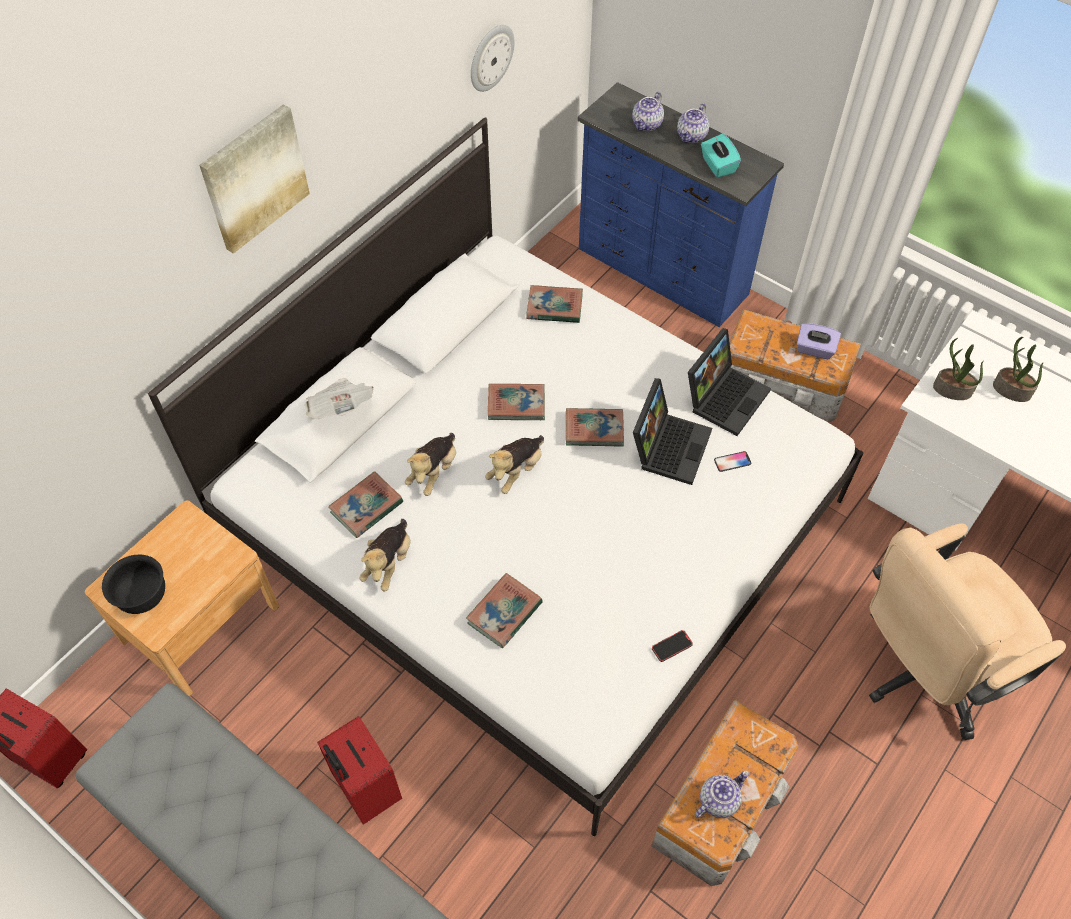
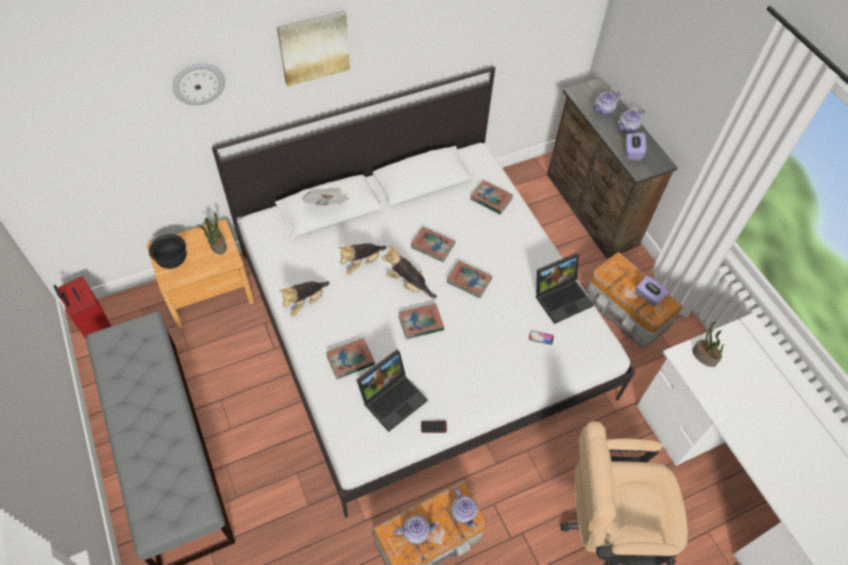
camera: 25 degrees right, 0 degrees up
red suitcase [317,716,402,825] -> none
book [328,471,403,538] -> book moved to [398,304,444,339]
wall clock [471,25,515,92] -> wall clock moved to [173,63,225,105]
plush toy [485,435,544,494] -> plush toy turned 60 degrees clockwise [382,245,437,298]
blue dresser [578,82,784,327] -> brown dresser [547,77,678,259]
laptop [633,378,712,485] -> laptop moved to [356,350,428,432]
turquoise tissue box [701,133,741,178] -> purple tissue box [626,133,646,161]
potted plant [993,337,1044,402] -> potted plant moved to [198,212,227,255]
none -> teapot [451,488,478,528]

